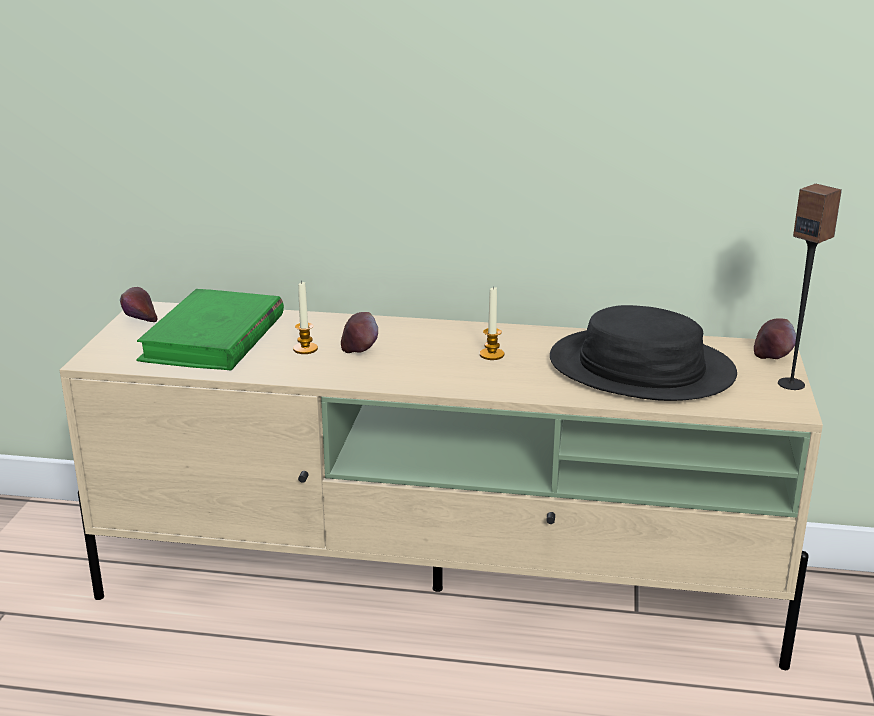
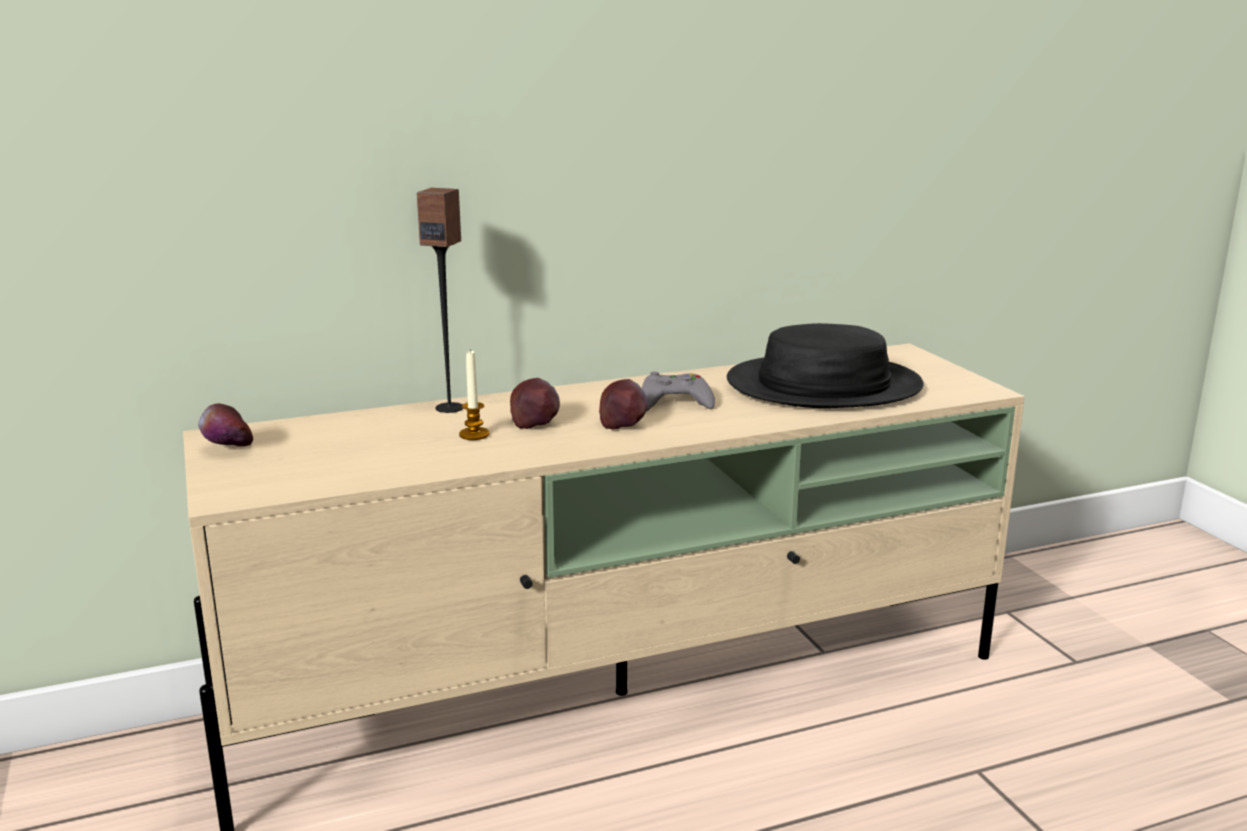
camera: 30 degrees left, 5 degrees down
green book [136,289,284,370] -> none
candle [480,286,504,360] -> grey game controller [641,372,715,411]
apple [754,318,796,359] -> apple moved to [599,379,648,430]
speaker [778,184,842,390] -> speaker moved to [417,188,463,413]

